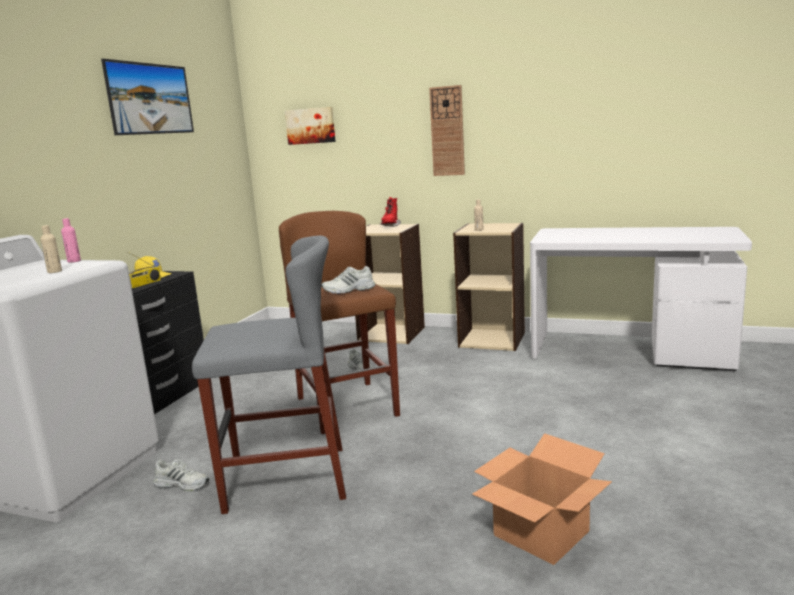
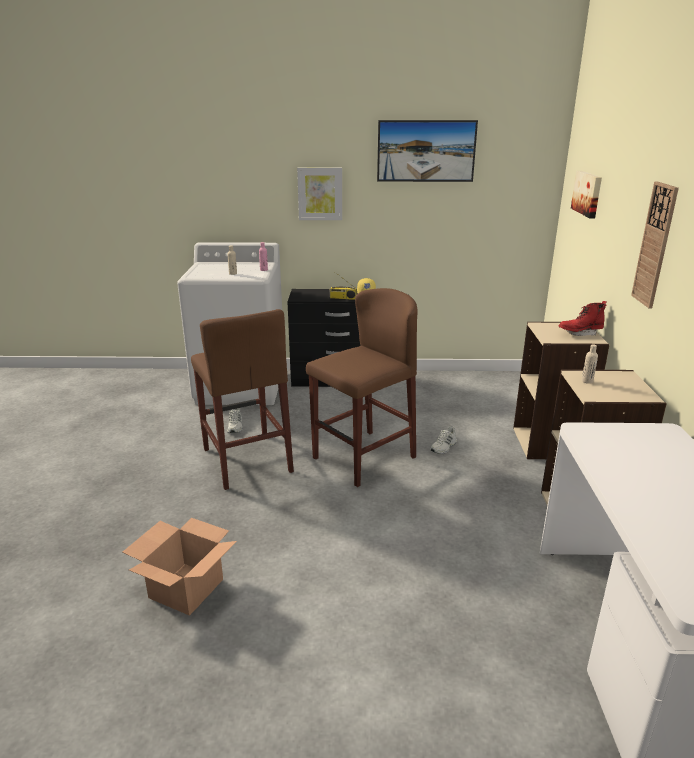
camera: 70 degrees right, 10 degrees up
grey stool [192,236,346,514] -> brown stool [191,309,294,490]
white shoe [322,266,375,294] -> none
none -> picture [297,167,342,220]

